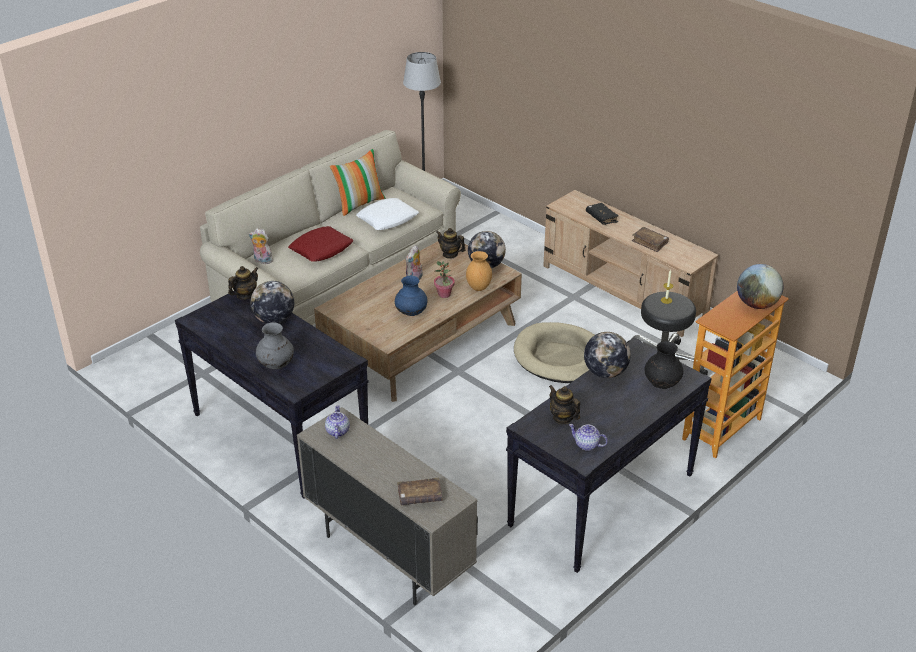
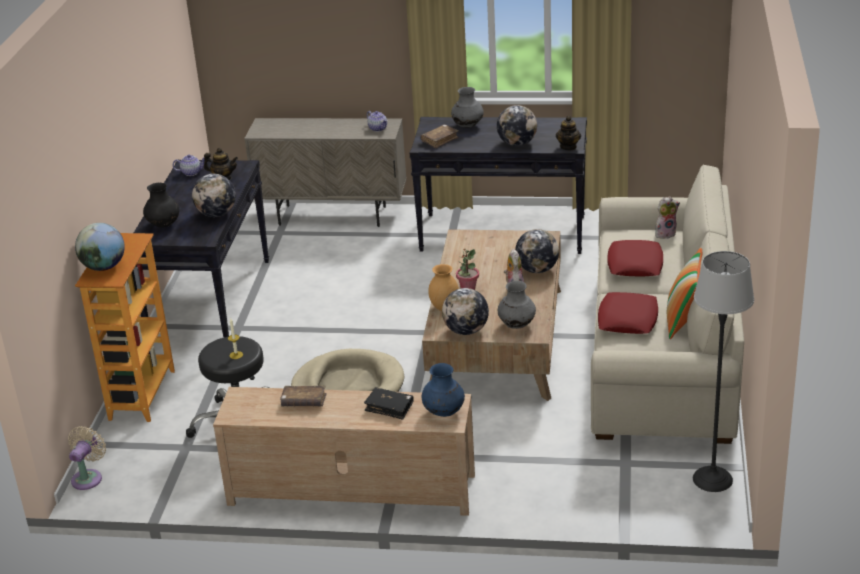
camera: 145 degrees right, 5 degrees down
white pillow [356,198,419,230] -> red pillow [598,292,658,334]
blue vase [395,276,428,316] -> blue vase moved to [421,363,465,417]
brown book [397,477,443,505] -> brown book moved to [421,124,458,148]
teapot [436,228,466,259] -> grey vase [498,281,536,329]
none -> beige fan [68,426,106,490]
none -> globe [515,229,559,273]

